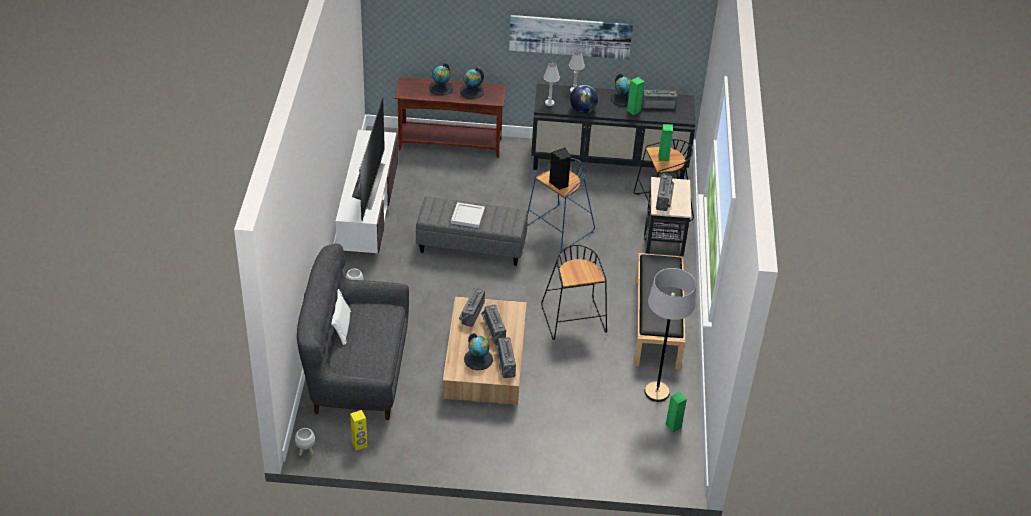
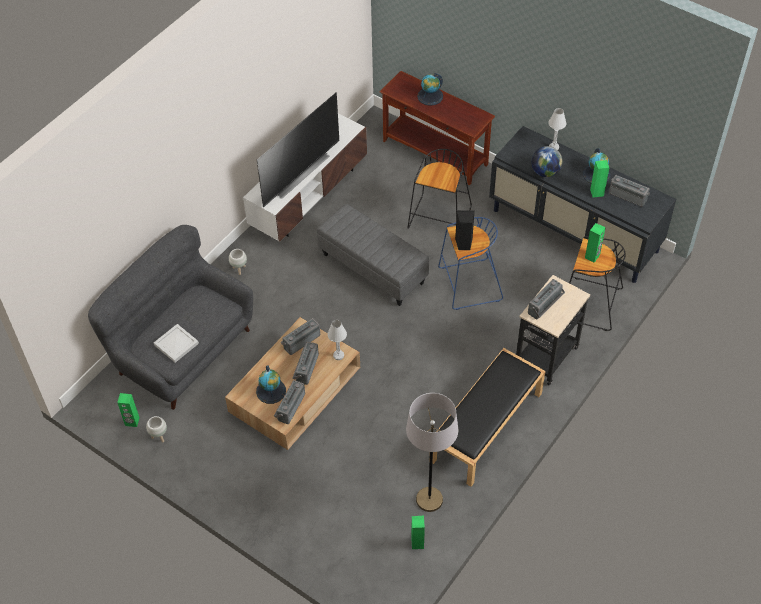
camera: 35 degrees right, 10 degrees up
white planter [295,428,315,456] -> white planter moved to [146,416,167,442]
white pillow [331,289,351,345] -> none
yellow speaker [350,410,367,450] -> green speaker [117,393,140,427]
white tray [451,202,485,228] -> white tray moved to [154,324,199,363]
globe [460,68,484,99] -> none
picture [509,15,633,59] -> none
black stool [541,245,607,340] -> black stool moved to [407,149,472,229]
white table lamp [544,63,560,106] -> white table lamp moved to [328,320,347,360]

